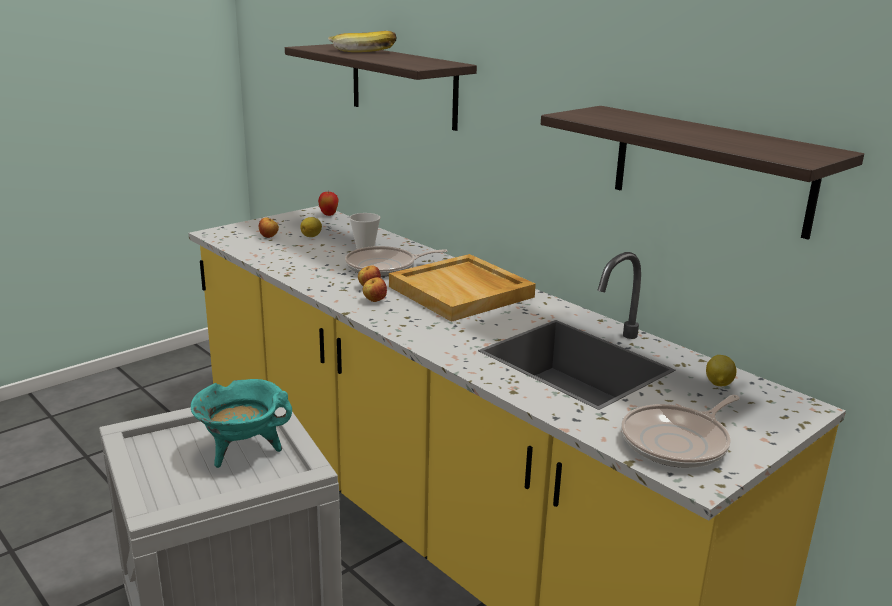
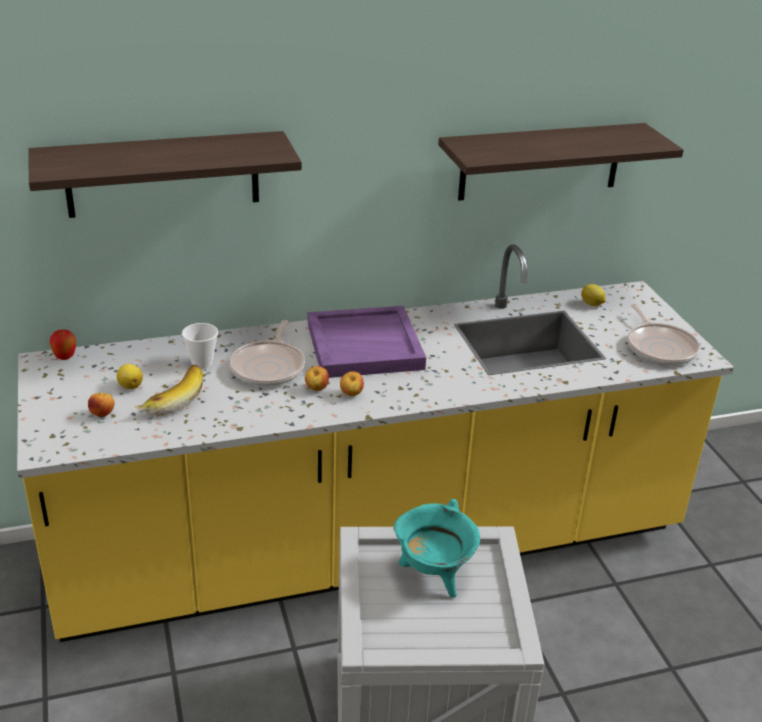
camera: 65 degrees left, 10 degrees up
banana [328,31,397,52] -> banana moved to [135,365,203,416]
beige tray [389,254,536,322] -> purple tray [308,306,426,378]

